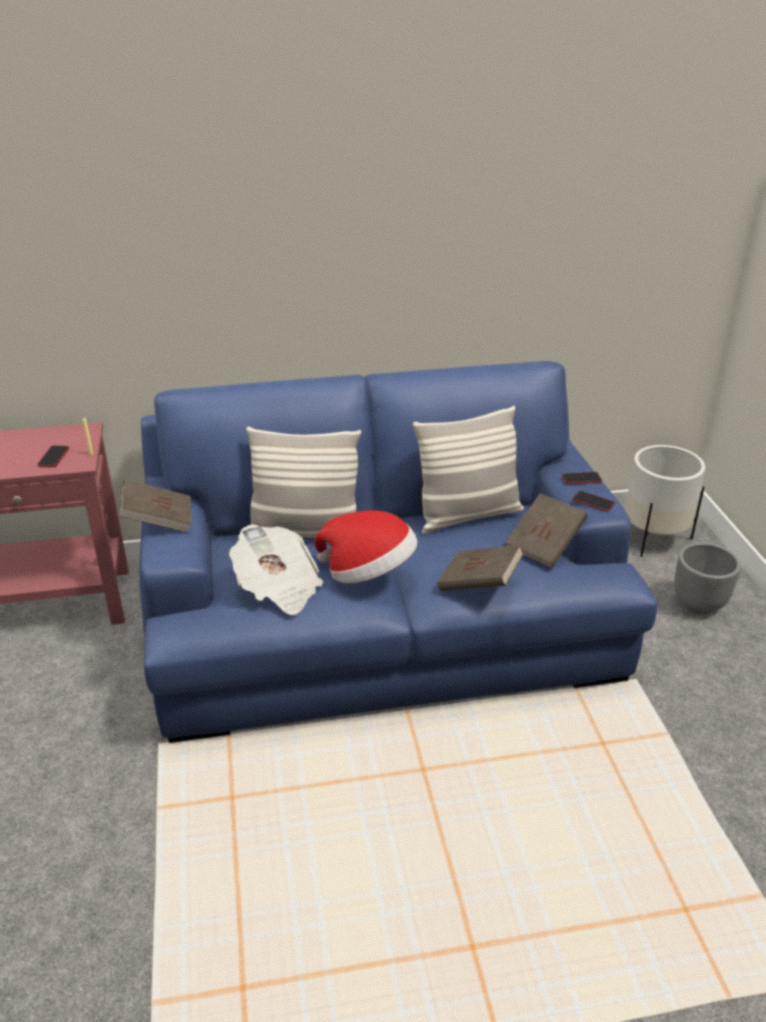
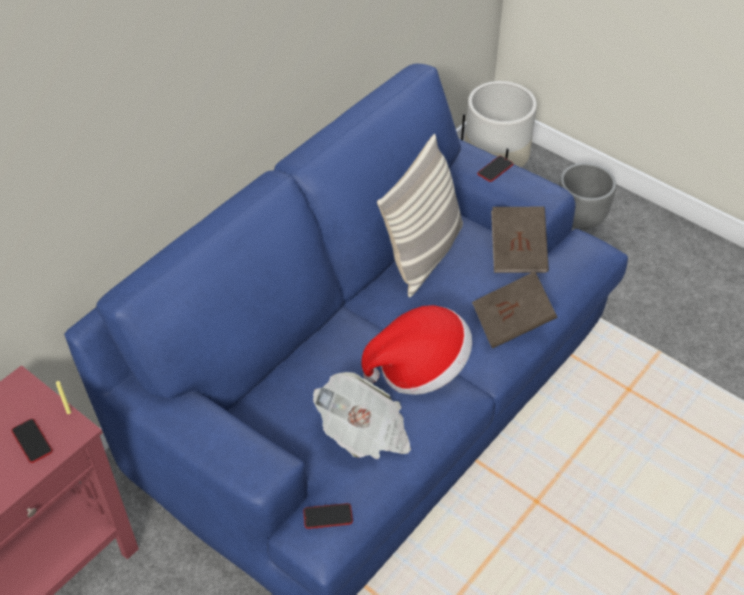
camera: 40 degrees left, 15 degrees up
brown book [119,479,191,532] -> none
pillow [246,426,361,538] -> none
phone [572,491,615,512] -> phone moved to [303,503,353,529]

